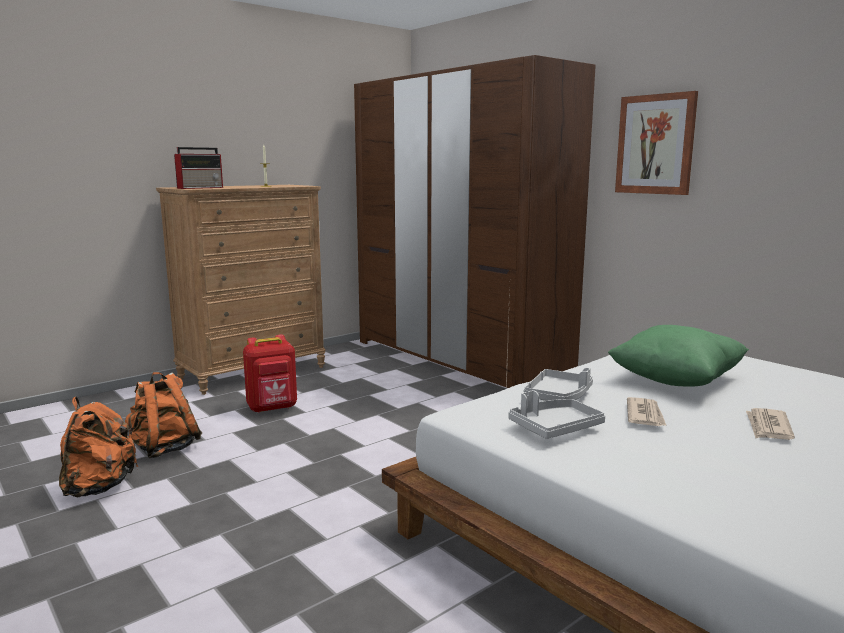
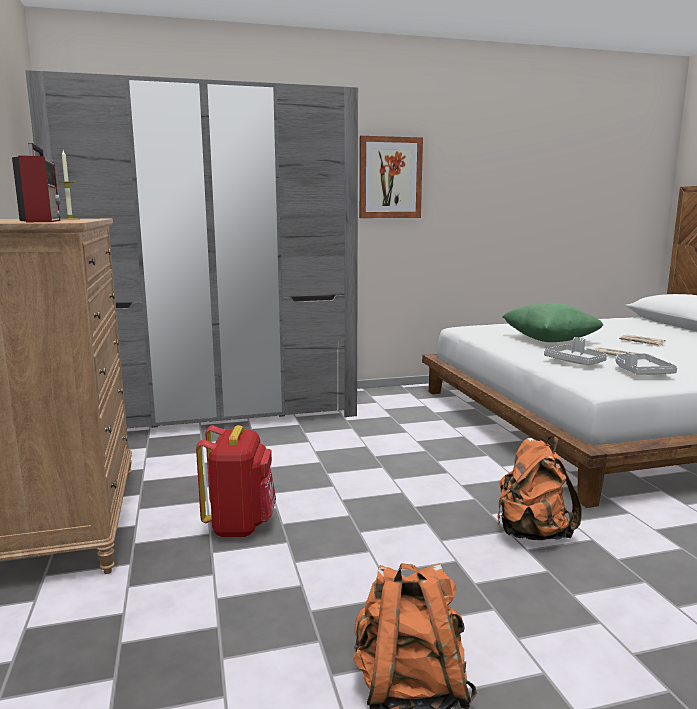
camera: 65 degrees left, 0 degrees up
orange backpack [125,372,202,458] -> orange backpack moved to [497,436,582,540]
brown wardrobe [354,55,596,388] -> grey wardrobe [25,70,358,428]

